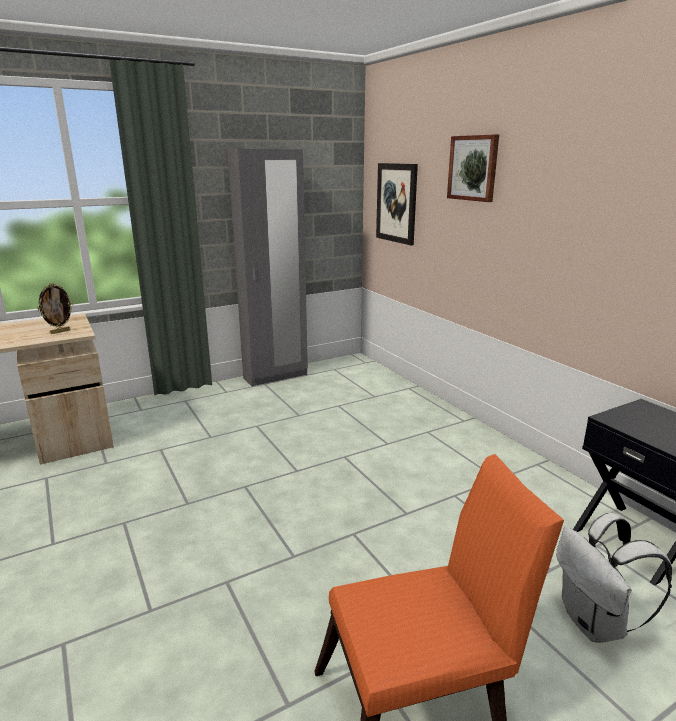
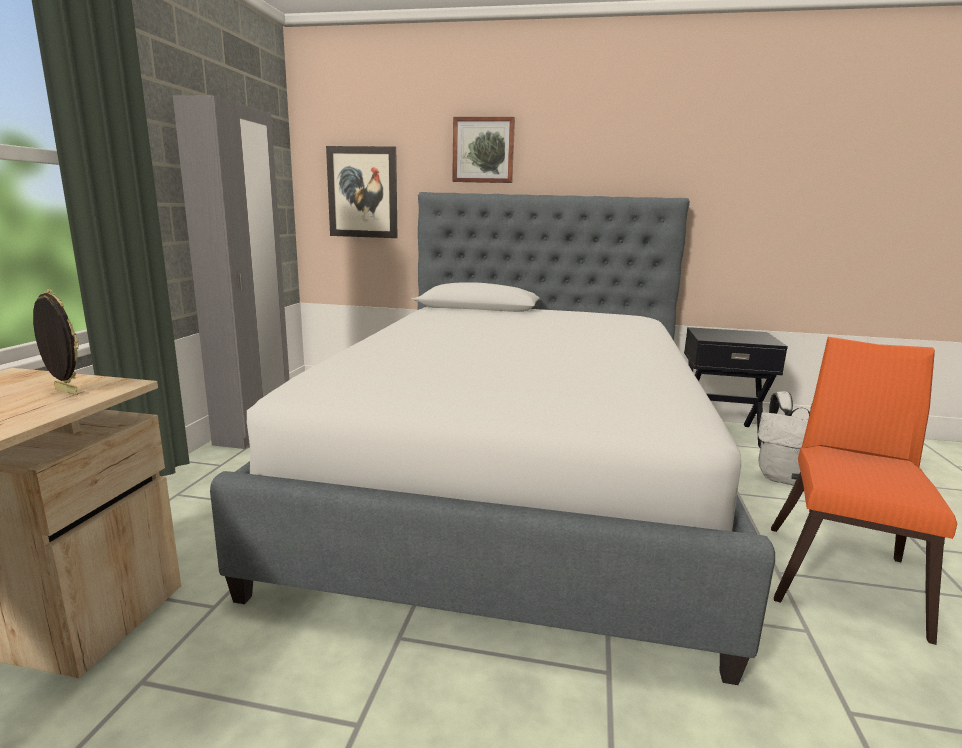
camera: 50 degrees left, 5 degrees down
picture frame [37,283,73,334] -> picture frame turned 60 degrees counterclockwise [33,289,79,395]
none -> bed [210,192,775,685]

